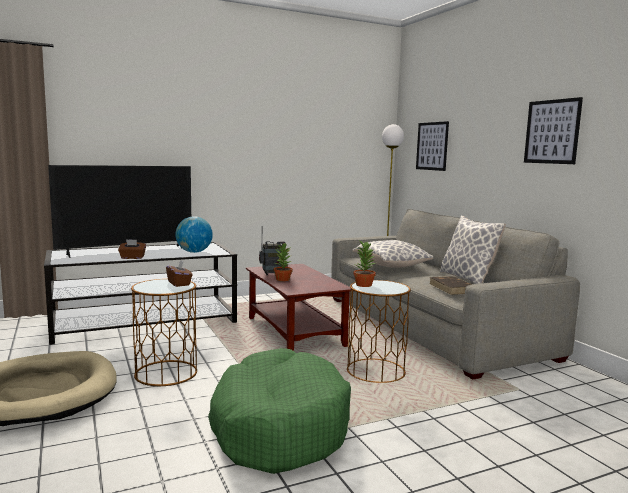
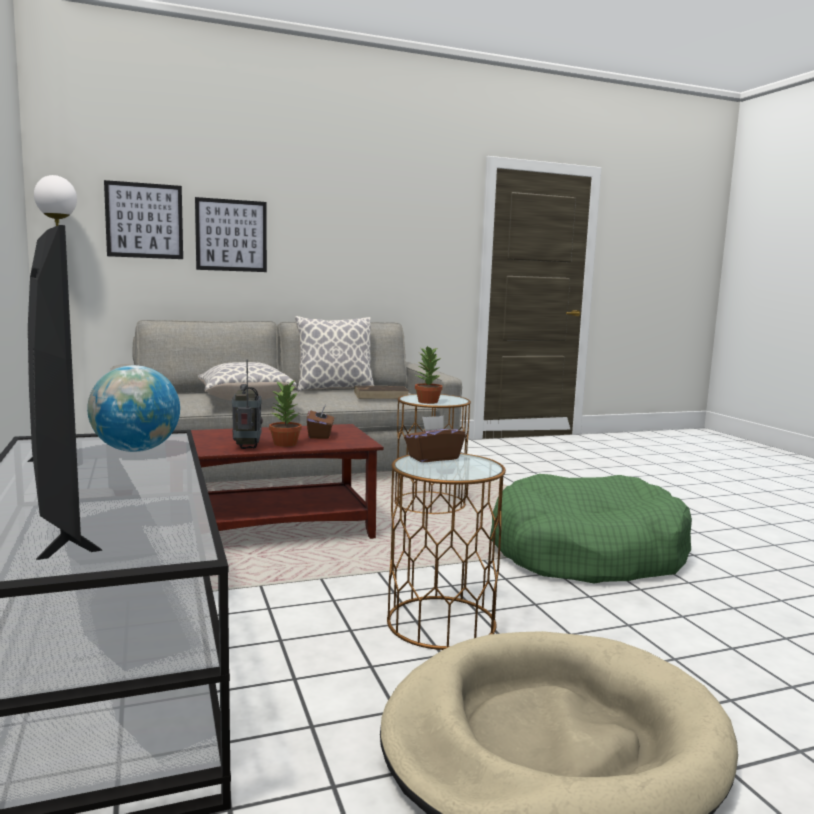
camera: 85 degrees left, 0 degrees up
brown tissue box [118,239,146,259] -> brown tissue box moved to [307,405,334,439]
picture [524,97,583,164] -> picture moved to [195,197,267,272]

